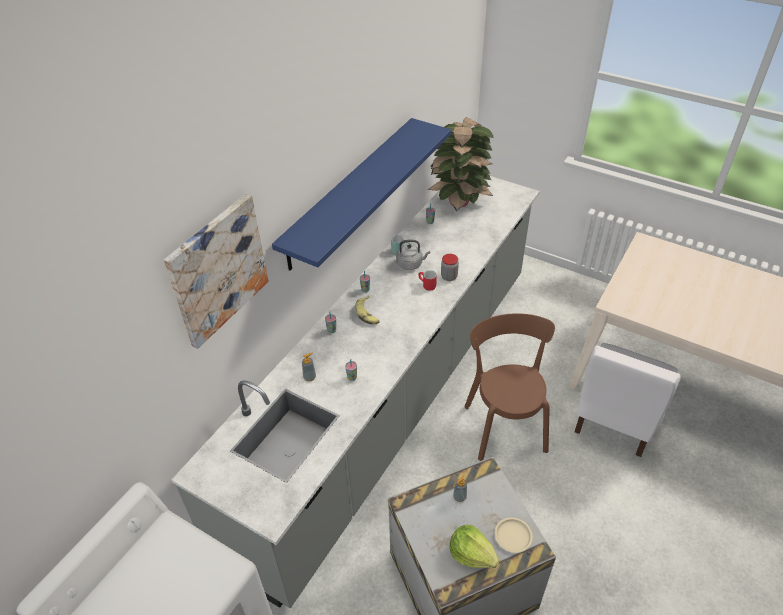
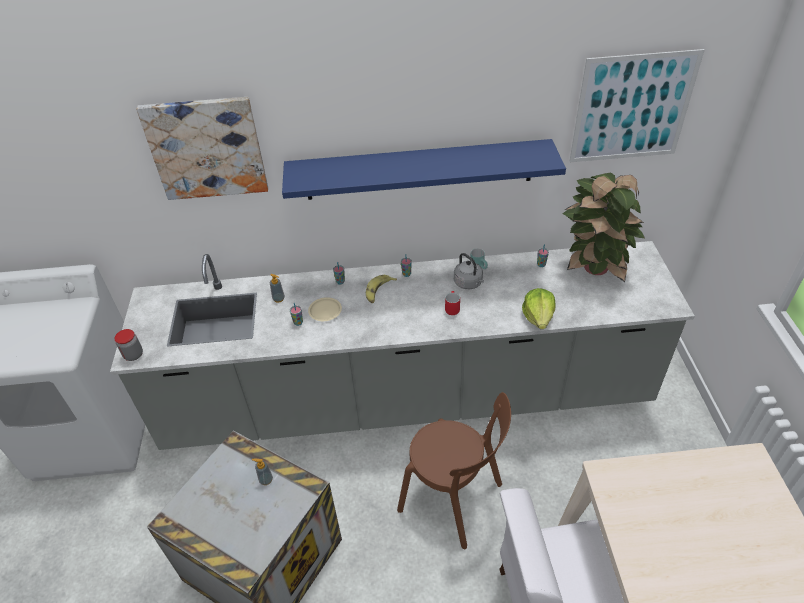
camera: 55 degrees right, 0 degrees up
jar [441,254,459,281] -> jar moved to [114,329,143,361]
lettuce [449,525,500,568] -> lettuce moved to [522,288,556,329]
brown chair [464,313,555,461] -> brown chair turned 75 degrees clockwise [397,392,511,549]
beige plate [495,517,533,553] -> beige plate moved to [308,297,342,321]
none -> picture [569,49,704,162]

